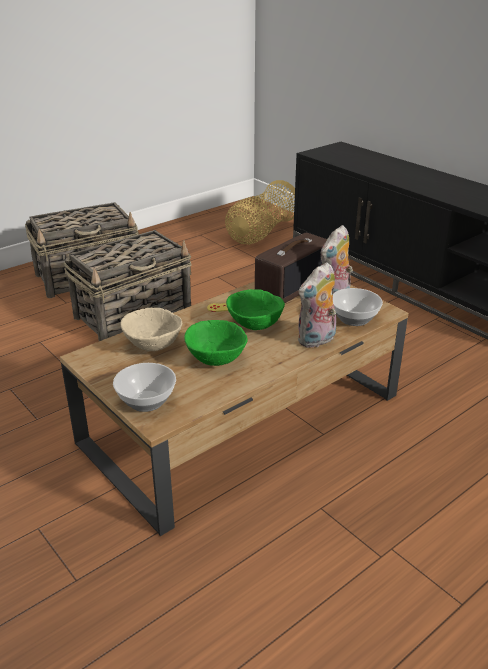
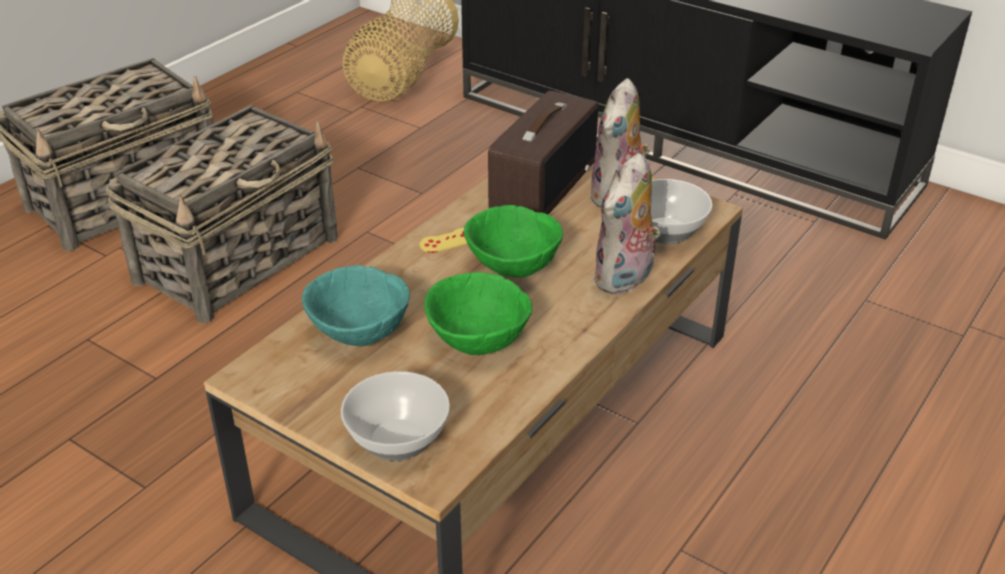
camera: 15 degrees left, 5 degrees up
beige bowl [120,308,182,351] -> turquoise bowl [302,265,410,346]

